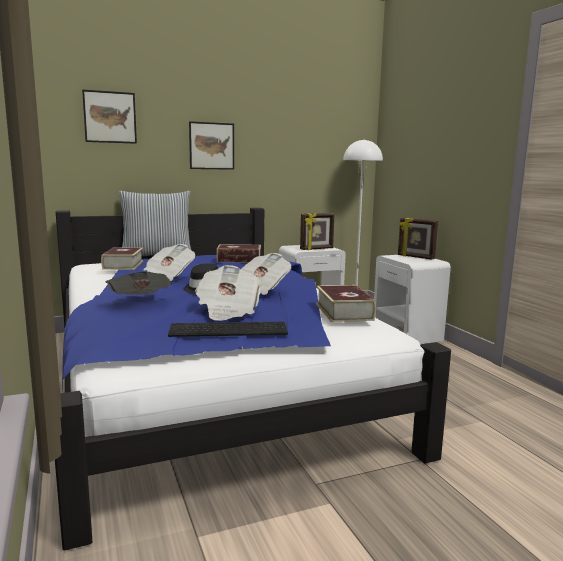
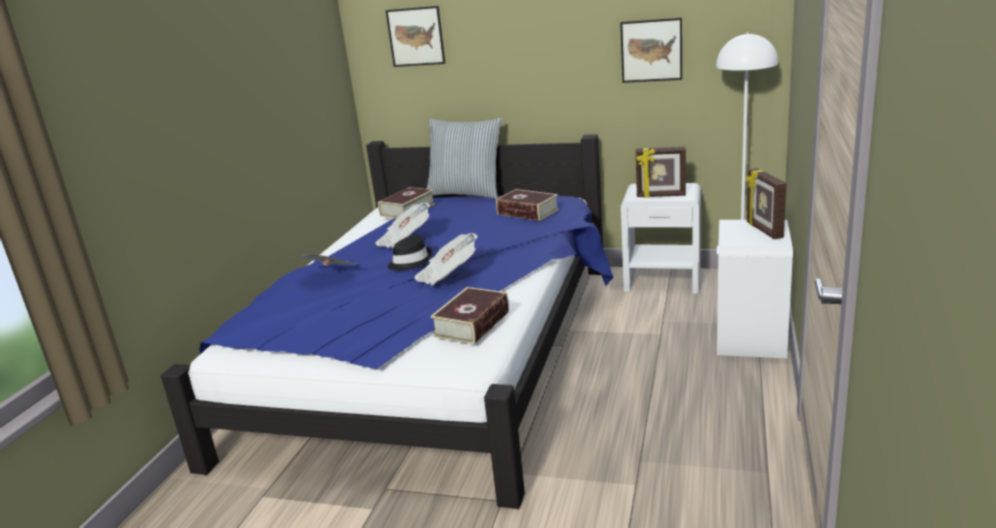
camera: 40 degrees right, 10 degrees up
keyboard [168,322,288,337] -> none
picture [189,121,234,170] -> picture moved to [620,18,682,83]
newspaper [195,265,262,321] -> none

